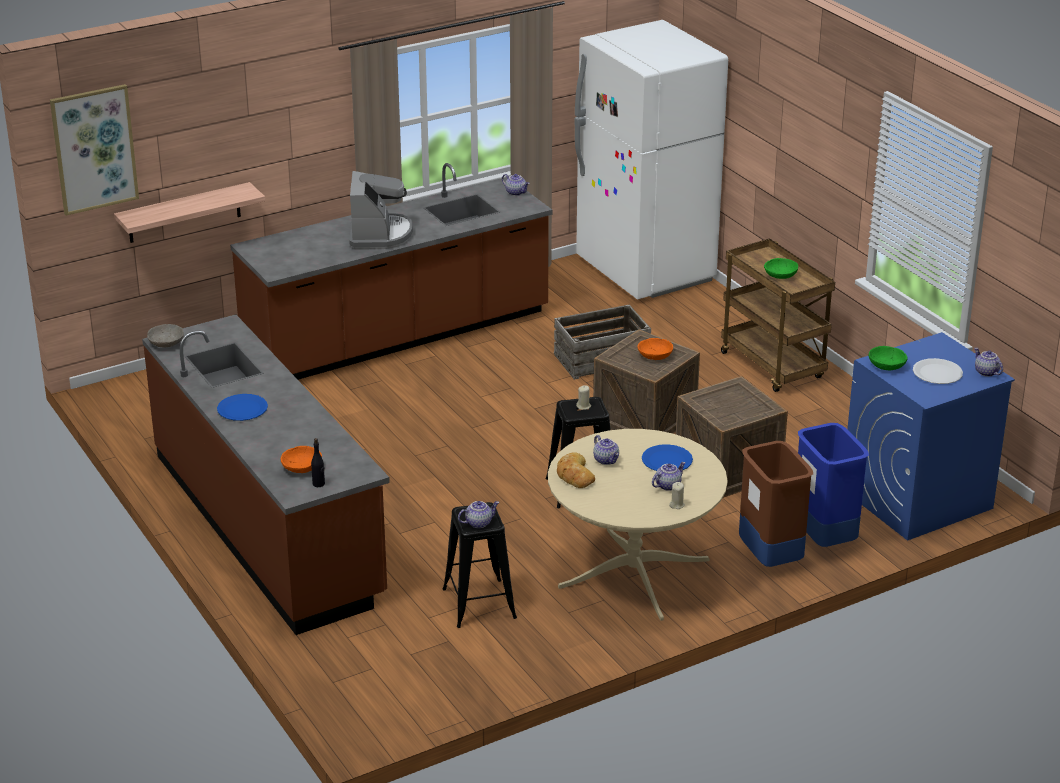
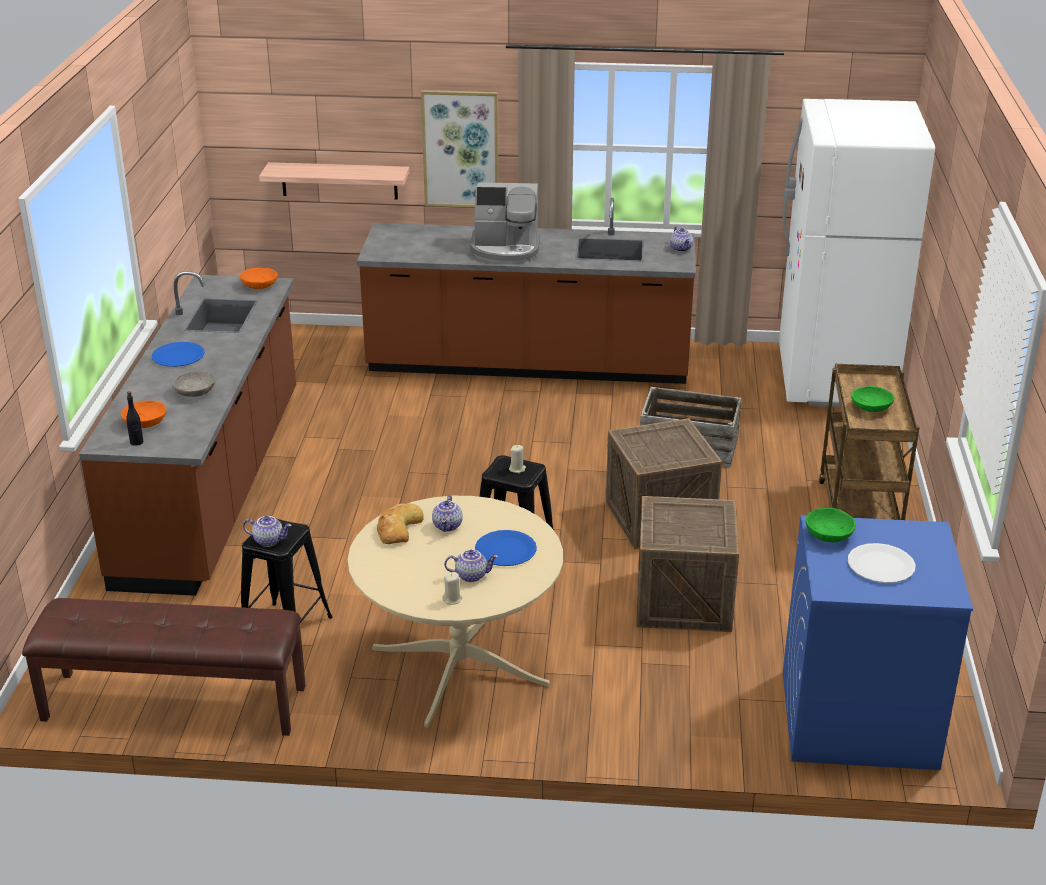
camera: 35 degrees right, 0 degrees up
picture [50,84,139,216] -> picture moved to [421,90,498,208]
grey bowl [147,324,184,347] -> grey bowl moved to [172,371,215,397]
coffee machine [349,171,413,250] -> coffee machine turned 60 degrees clockwise [470,182,540,263]
orange bowl [637,338,673,360] -> orange bowl moved to [240,268,278,289]
brown trash can [739,441,813,567] -> none
blue trash can [798,423,869,547] -> none
teapot [974,348,1003,377] -> none
none -> brown bench [22,598,305,736]

